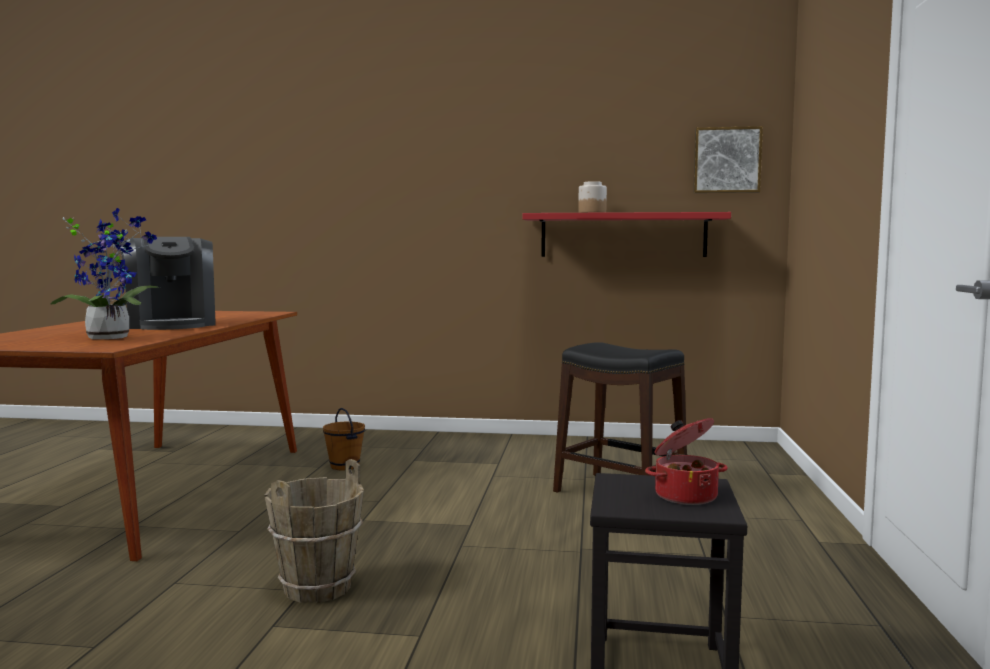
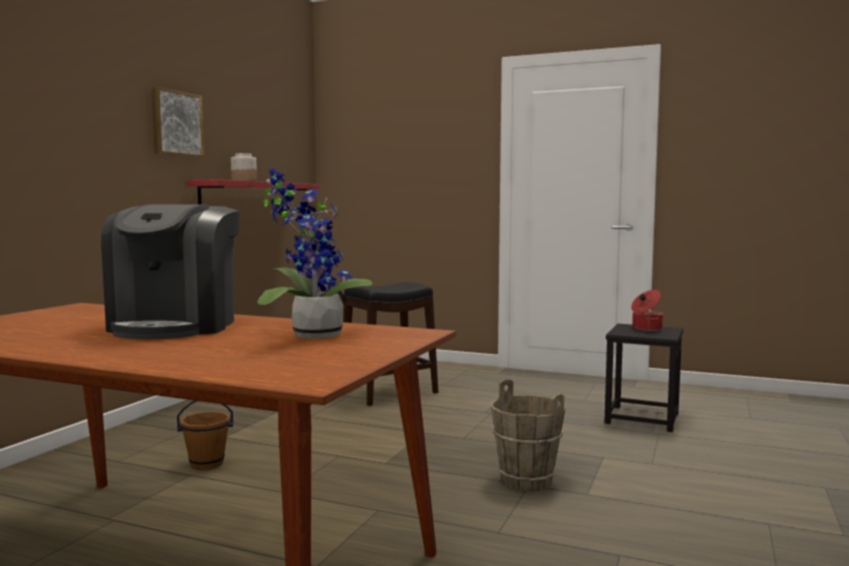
camera: 75 degrees left, 0 degrees up
coffee machine [120,237,216,330] -> coffee machine turned 105 degrees clockwise [101,204,240,339]
picture [693,126,763,193] -> picture moved to [152,87,204,157]

